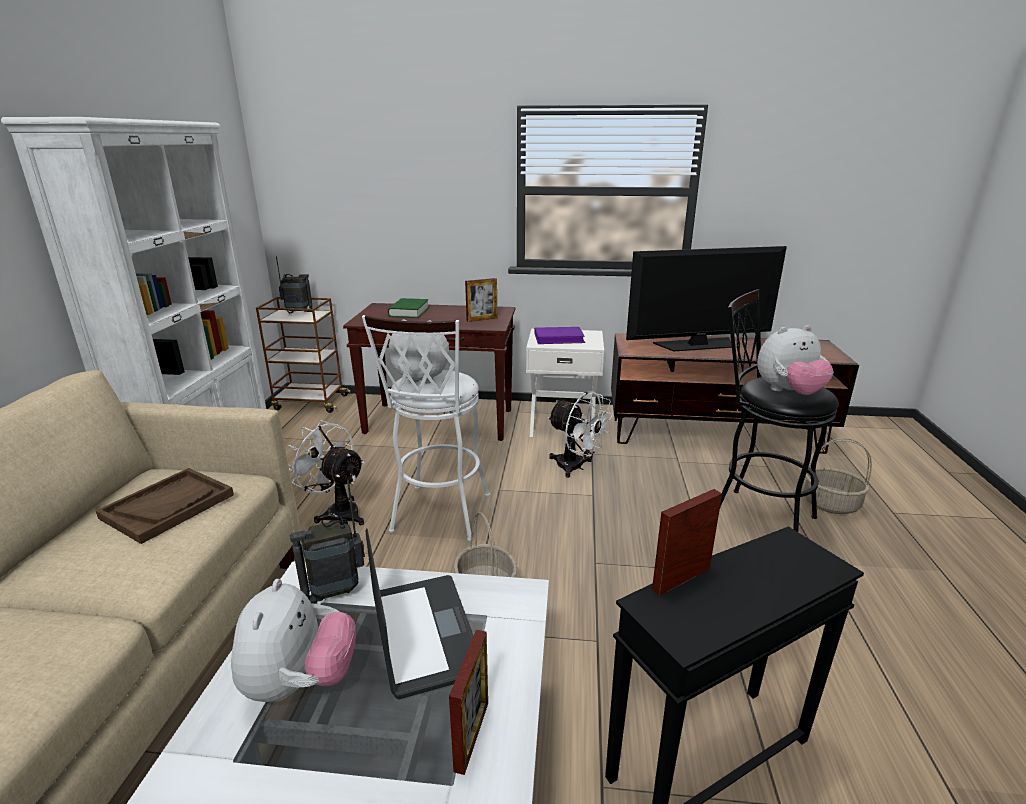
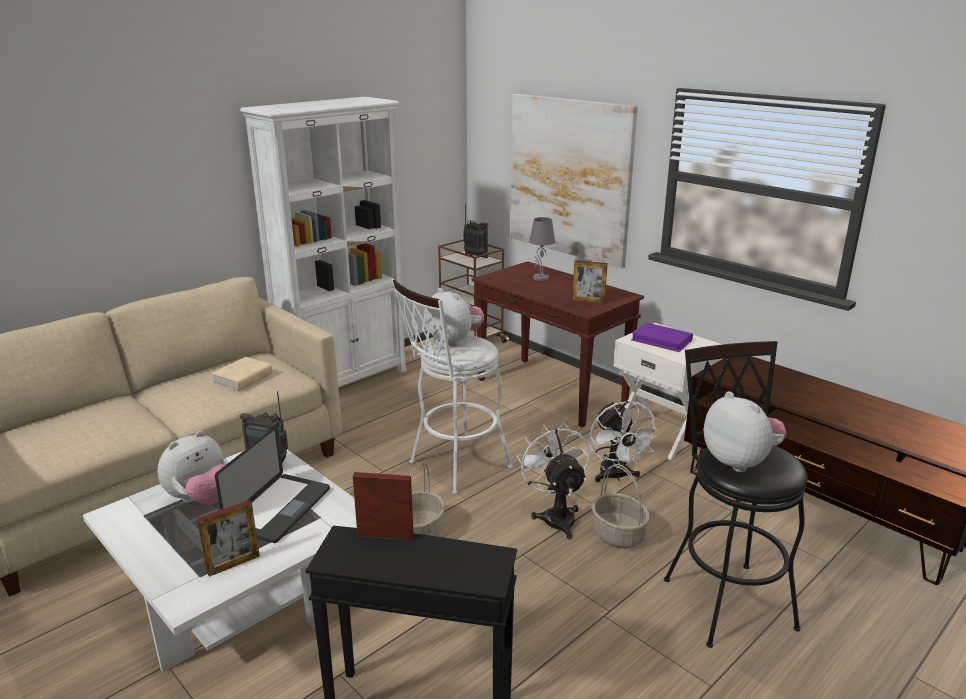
camera: 40 degrees right, 0 degrees up
brown tray [96,468,234,544] -> beige book [211,357,272,391]
white fan [288,420,364,525] -> white fan moved to [517,423,590,539]
green book [388,298,429,318] -> grey table lamp [529,217,555,281]
television [626,246,787,352] -> none
plush toy [757,325,834,395] -> plush toy turned 150 degrees counterclockwise [704,391,786,472]
basket [804,438,872,514] -> basket moved to [592,464,650,548]
none -> picture [511,94,638,269]

